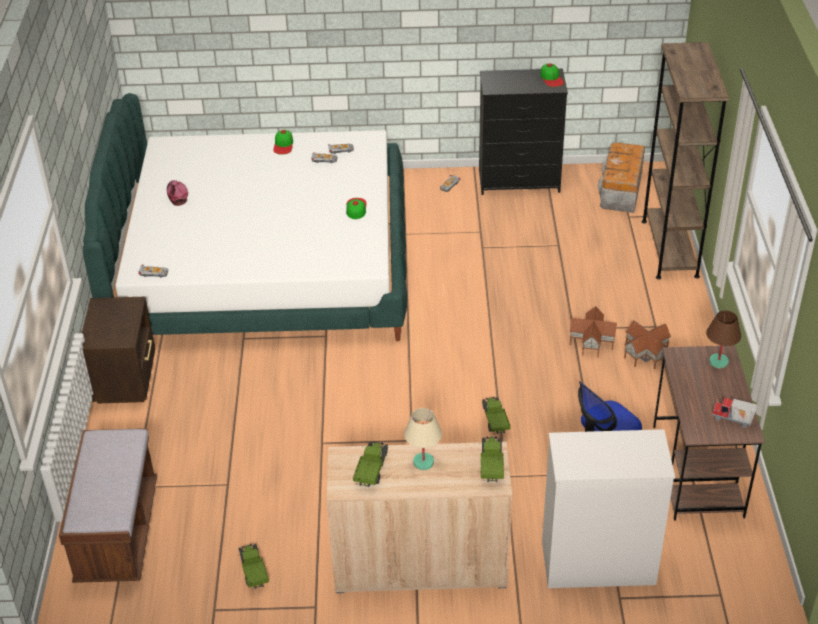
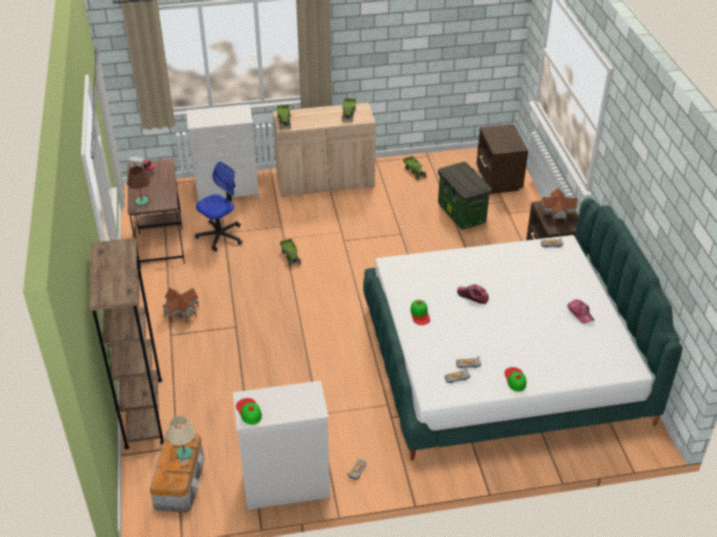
camera: 170 degrees right, 0 degrees up
brown bench [59,428,157,583] -> brown nightstand [477,124,528,194]
beige table lamp [404,408,442,470] -> beige table lamp moved to [167,416,195,460]
black dresser [479,68,568,195] -> white dresser [233,381,330,510]
toy house [569,306,617,357] -> toy house moved to [541,188,577,225]
none -> storage box [438,162,492,229]
none -> cap [457,284,489,304]

